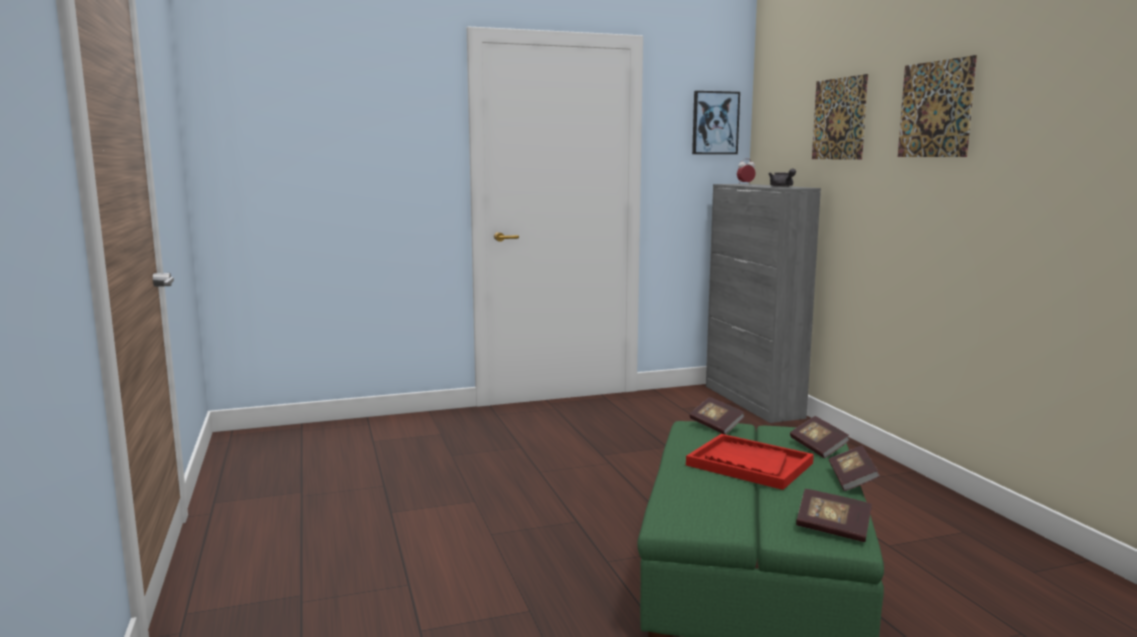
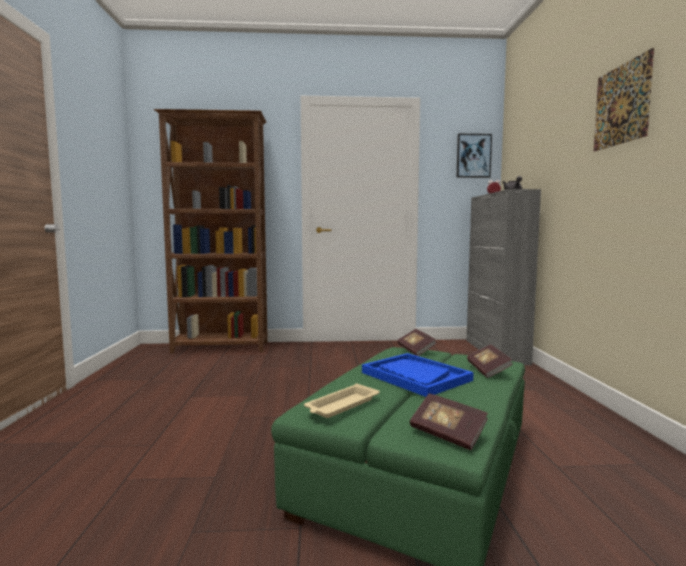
camera: 15 degrees right, 5 degrees down
red tray [686,434,814,490] -> blue tray [362,353,474,397]
picture [812,74,868,160] -> none
book [829,446,880,491] -> none
none -> brown bookcase [154,109,268,354]
none -> beige tray [304,383,380,418]

